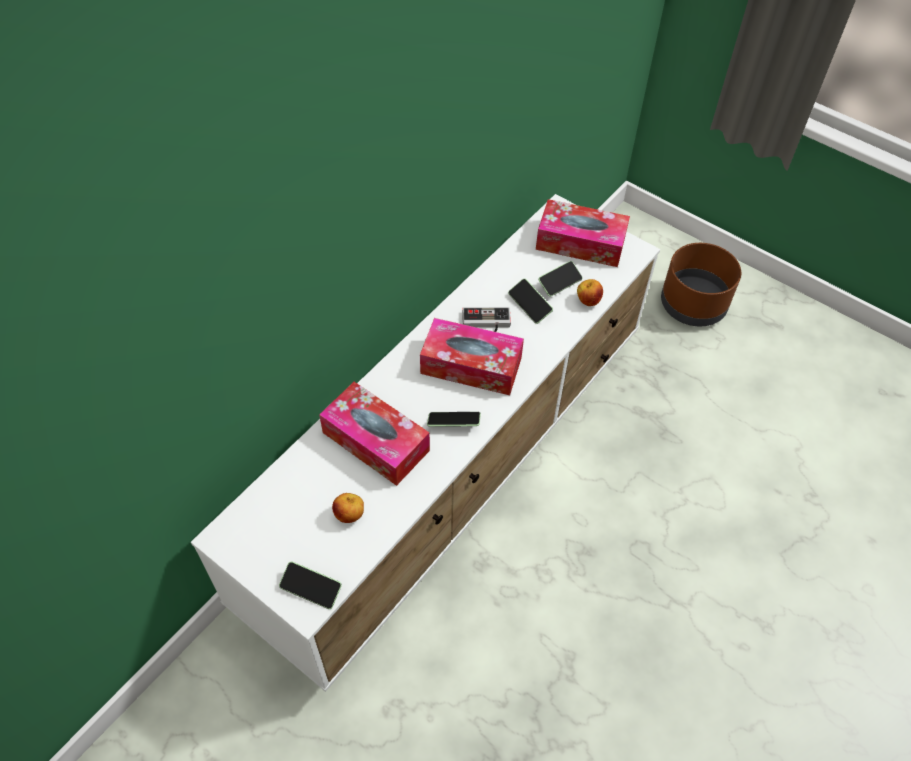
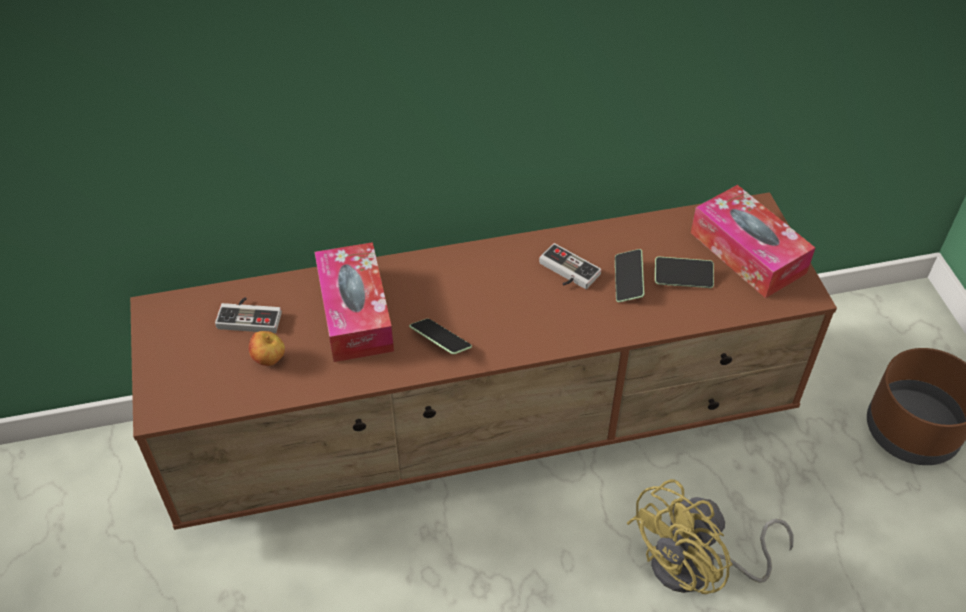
camera: 40 degrees right, 5 degrees down
white tv stand [191,194,660,692] -> brown tv stand [130,192,837,530]
phone [279,561,342,609] -> none
tissue box [420,318,524,395] -> none
apple [577,279,603,306] -> none
none -> game controller [215,297,282,333]
none -> yellow fan [626,479,794,594]

